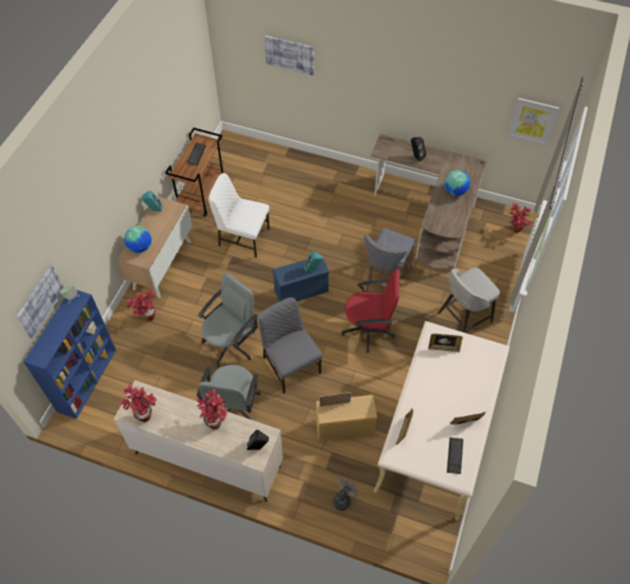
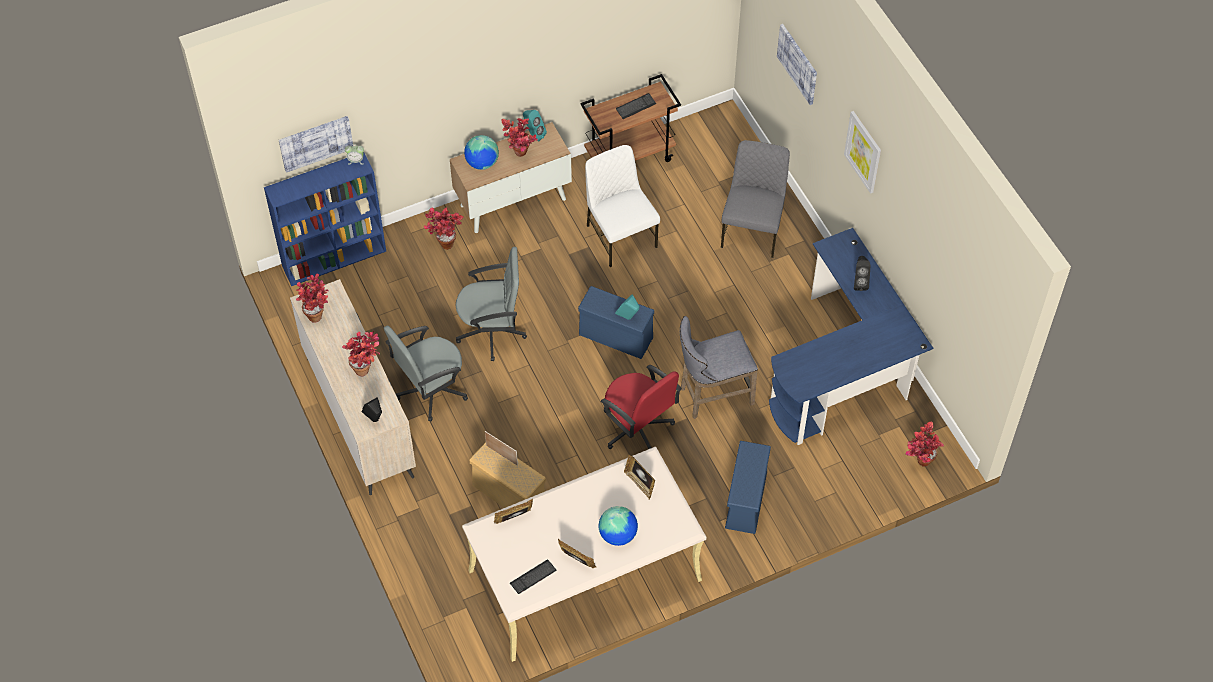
camera: 45 degrees right, 0 degrees up
grey chair [258,297,323,394] -> grey chair moved to [721,140,790,258]
grey fan [333,478,358,511] -> none
brown desk [371,134,487,270] -> blue desk [769,228,933,445]
grey stool [438,267,500,333] -> blue storage box [725,441,771,534]
globe [444,170,470,196] -> globe moved to [599,506,638,546]
picture [507,98,559,145] -> picture moved to [844,111,881,194]
none -> potted plant [501,118,538,157]

